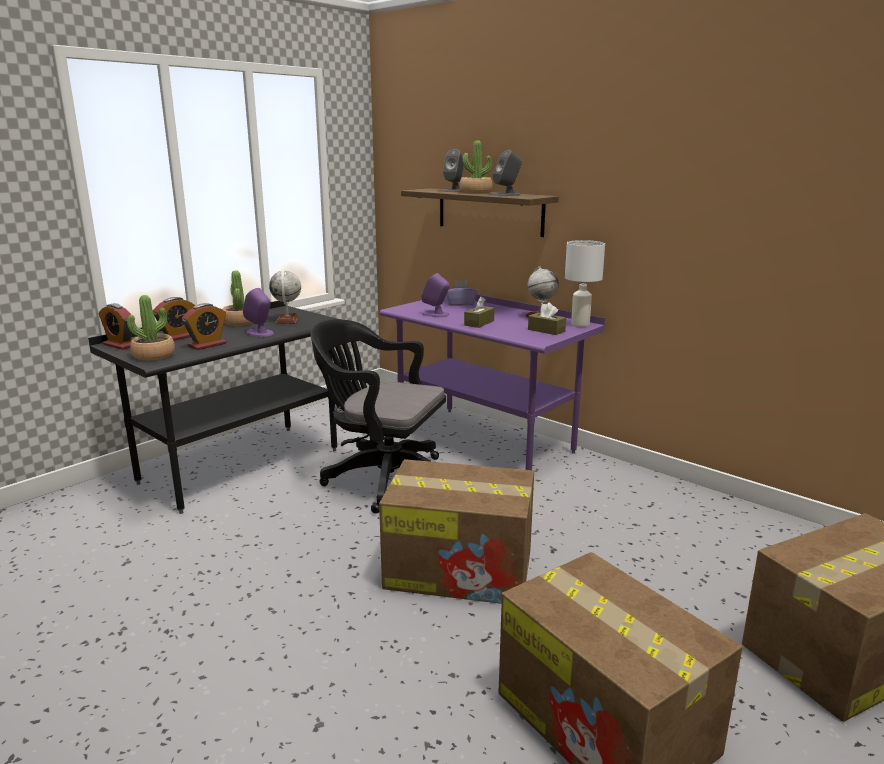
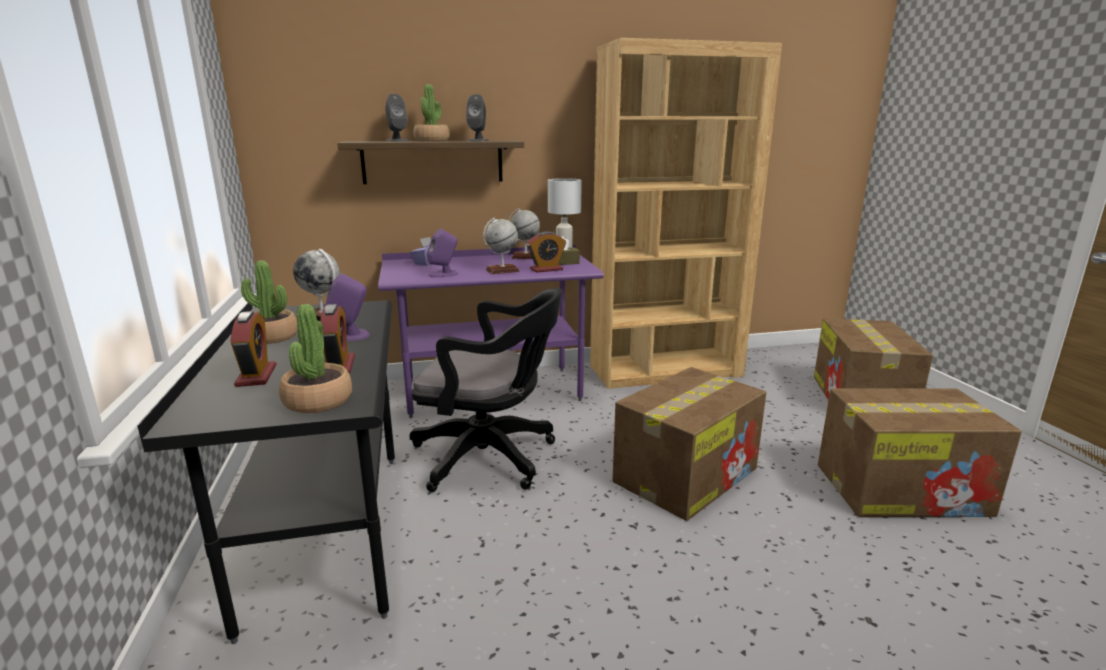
camera: 55 degrees left, 0 degrees up
alarm clock [99,303,132,350] -> alarm clock moved to [527,231,566,273]
black office chair [311,319,446,513] -> black office chair turned 135 degrees counterclockwise [410,288,562,492]
brown tissue box [464,296,495,328] -> globe [483,218,520,274]
none -> brown bookcase [590,38,782,389]

